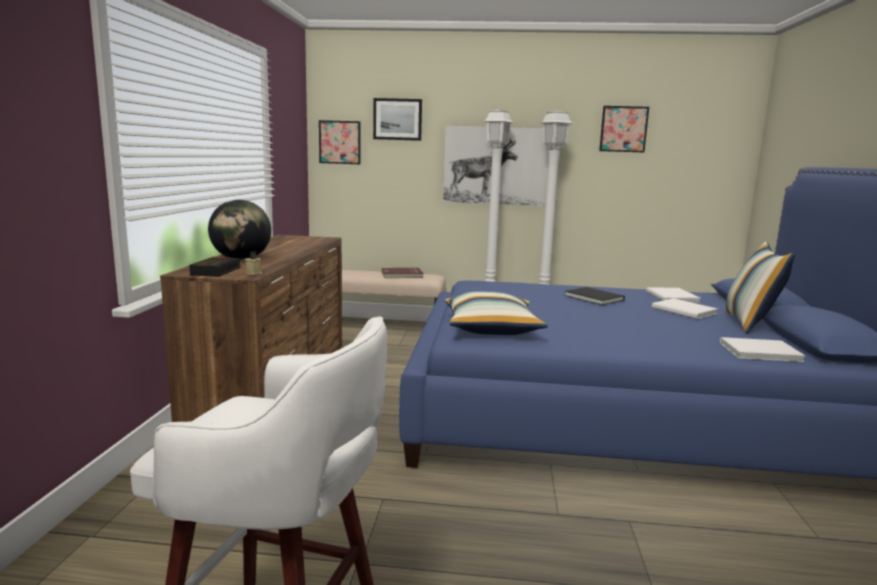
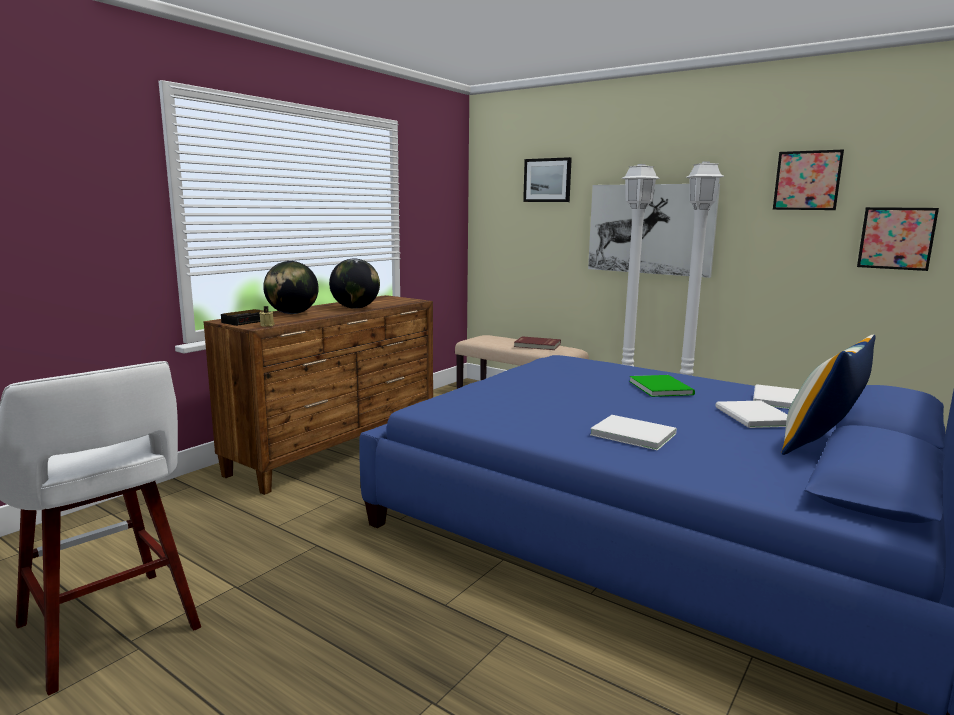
camera: 30 degrees right, 0 degrees up
picture [319,120,360,164] -> picture moved to [857,207,939,271]
pillow [445,291,548,335] -> none
black book [564,287,625,305] -> green book [629,375,695,397]
white book [720,337,805,362] -> white book moved to [590,415,677,451]
none -> globe [329,259,380,309]

